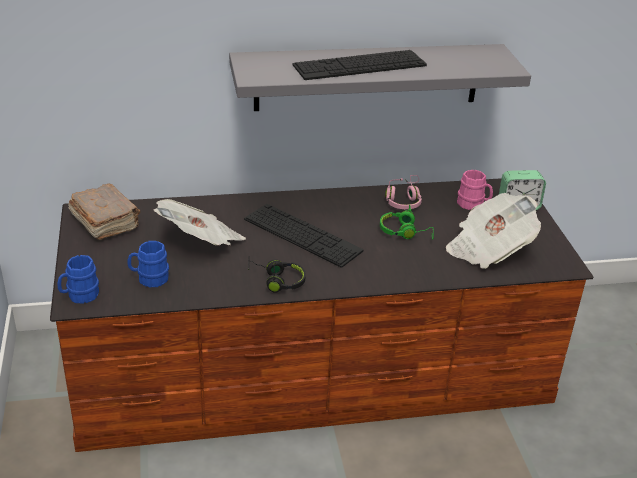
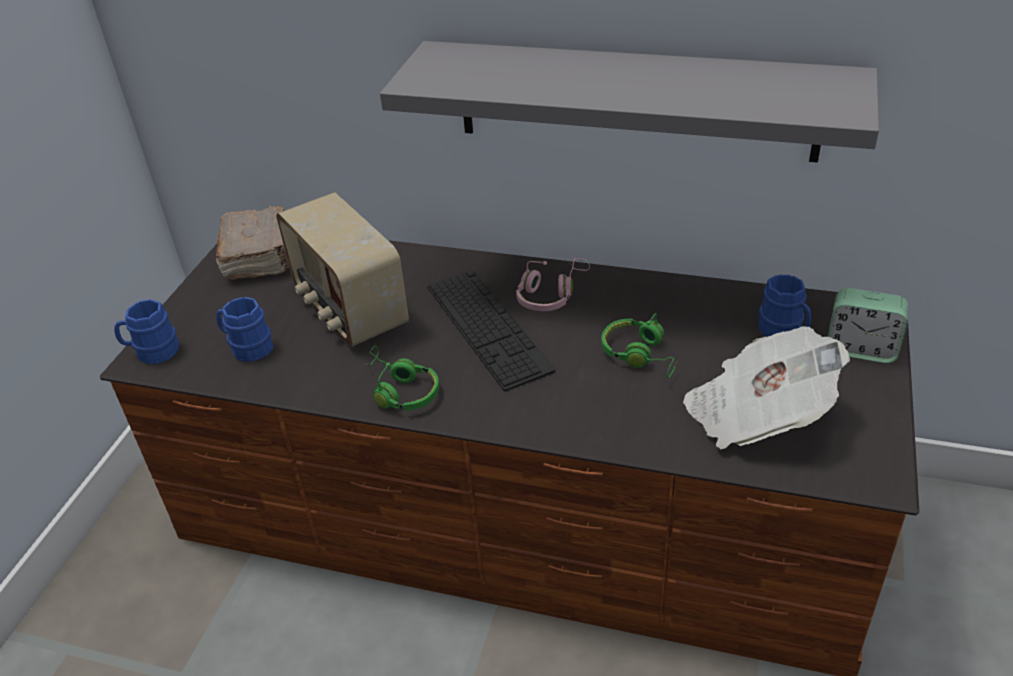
camera: 30 degrees right, 5 degrees up
newspaper [153,199,246,246] -> radio [276,192,409,347]
black headphones [248,256,306,293] -> green headphones [367,345,439,411]
keyboard [292,50,427,80] -> none
pink headphones [385,175,422,209] -> pink headphones moved to [516,258,590,311]
pink mug [457,170,493,210] -> blue mug [758,275,811,337]

